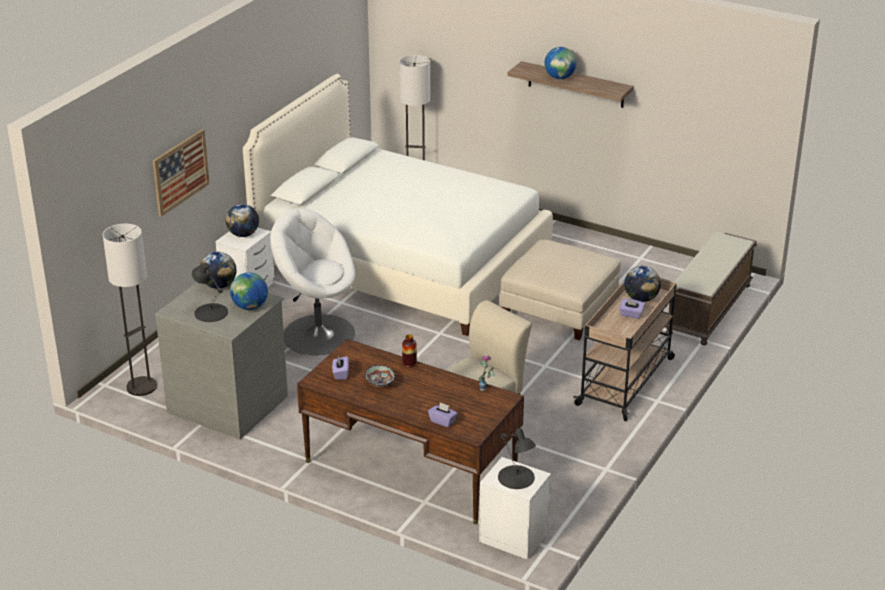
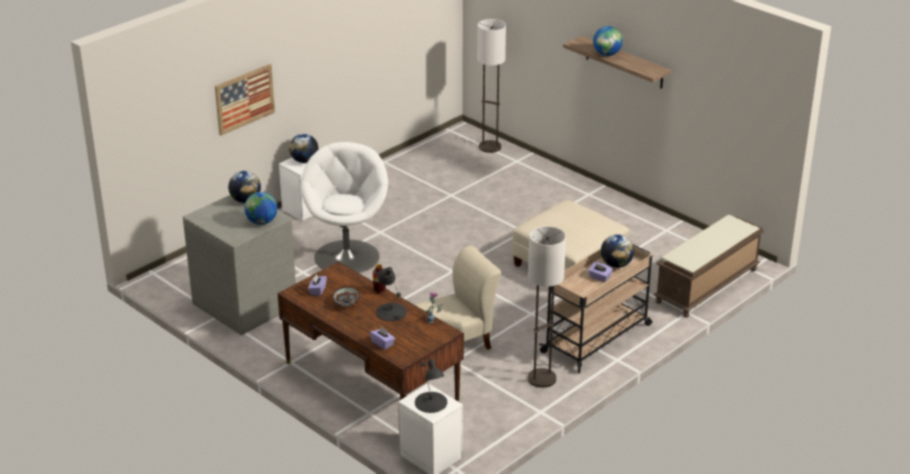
camera: 15 degrees right, 0 degrees up
floor lamp [103,224,157,396] -> floor lamp moved to [528,226,566,388]
black table lamp [192,263,228,322] -> black table lamp moved to [376,267,407,321]
white bed [243,74,553,336] -> none
white armchair [270,208,355,355] -> white armchair turned 60 degrees clockwise [301,142,388,273]

